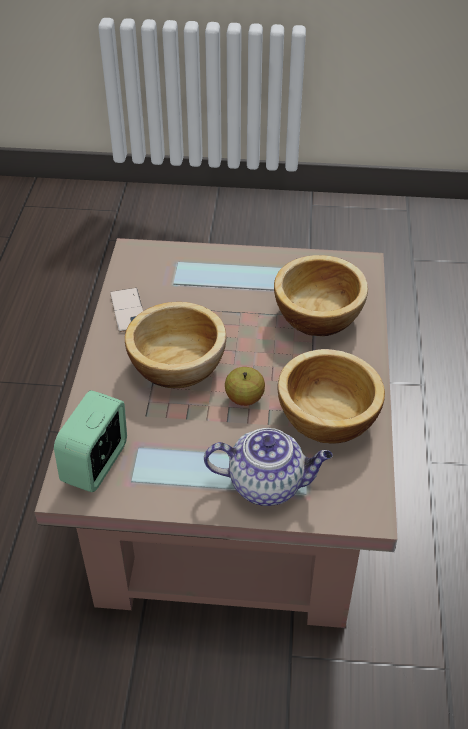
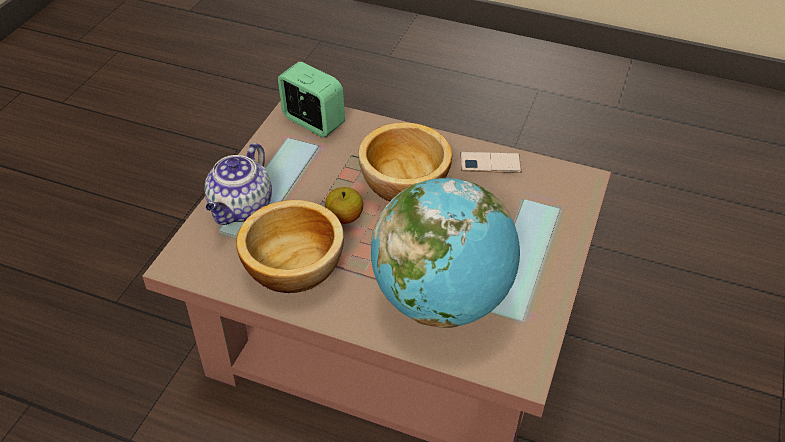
camera: 105 degrees right, 0 degrees up
bowl [274,255,368,336] -> globe [371,178,520,328]

